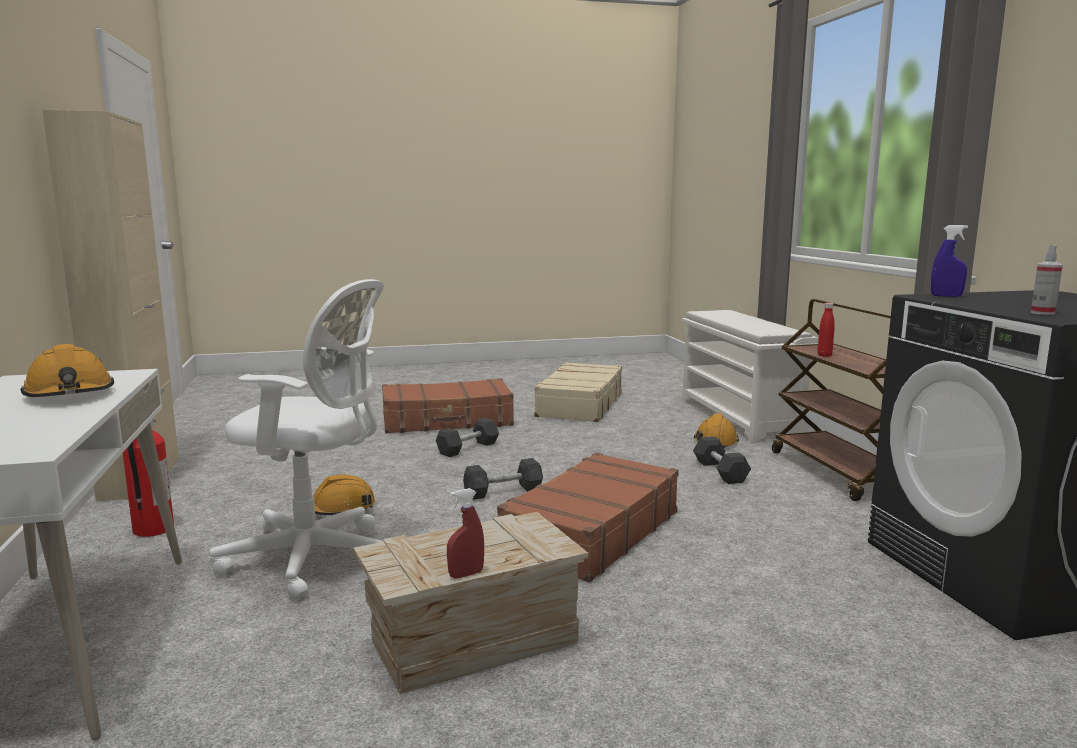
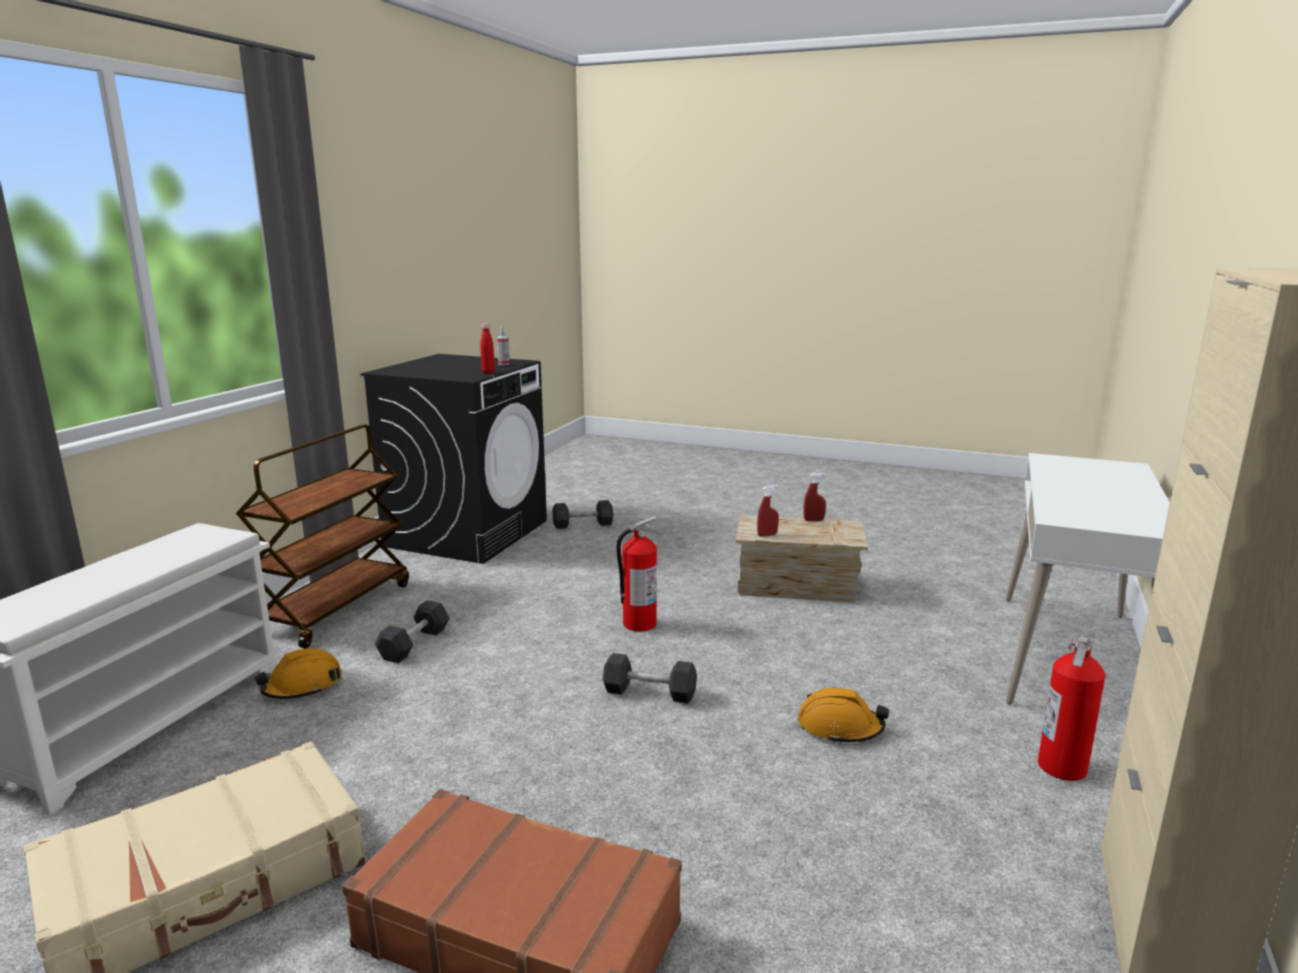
camera: 145 degrees left, 5 degrees up
orange hard hat [20,344,114,397] -> none
white office chair [209,279,384,601] -> none
grey dumbbell [436,418,499,457] -> grey dumbbell moved to [553,500,613,529]
brown suitcase [497,453,679,582] -> fire extinguisher [616,516,660,632]
red bottle [818,303,835,357] -> red bottle moved to [480,323,495,373]
blue spray bottle [931,225,968,297] -> none
none -> red spray bottle [757,485,779,537]

